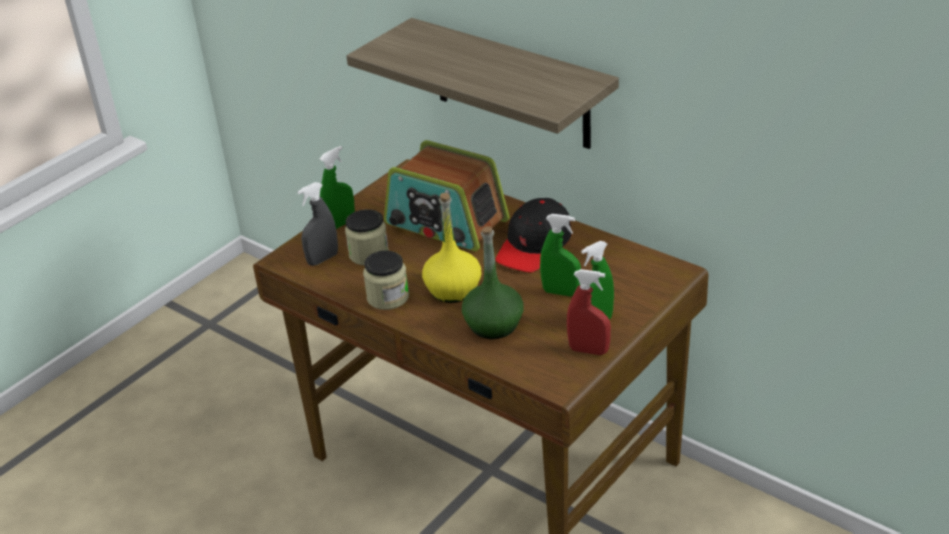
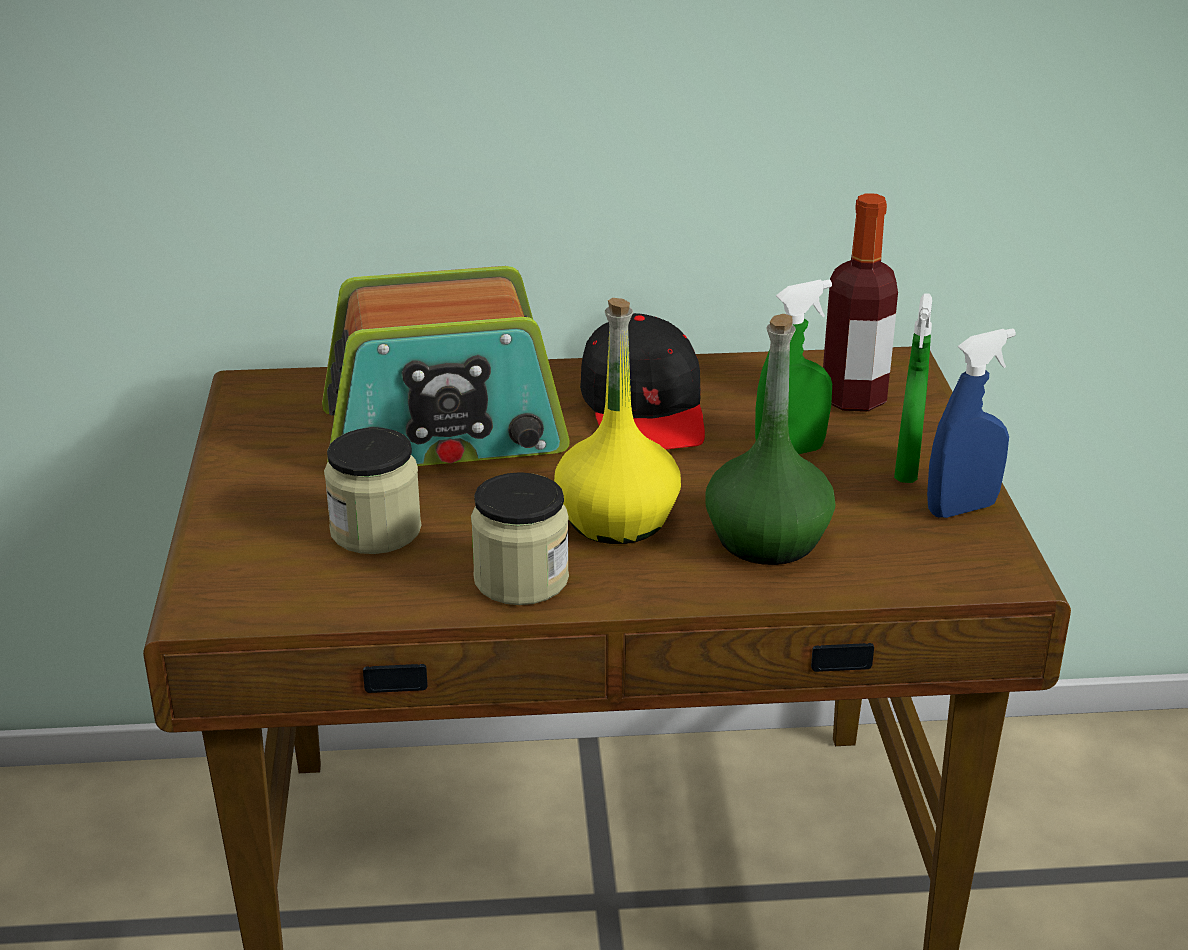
camera: 45 degrees left, 5 degrees down
grey spray bottle [297,182,338,266] -> none
green spray bottle [319,146,355,229] -> none
shelf [346,18,619,149] -> none
red spray bottle [567,269,611,355] -> blue spray bottle [927,328,1016,518]
none -> bottle [823,193,898,412]

